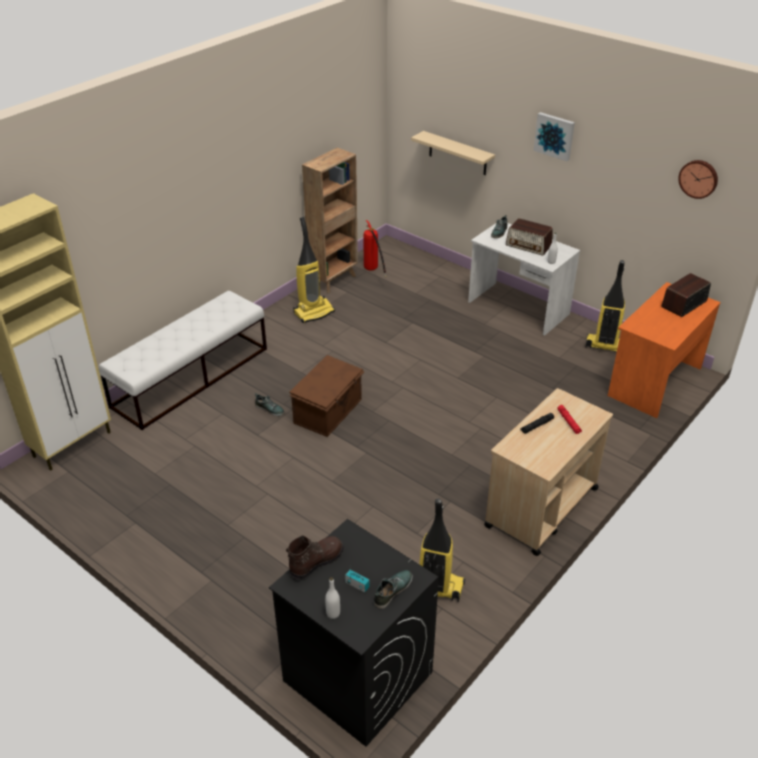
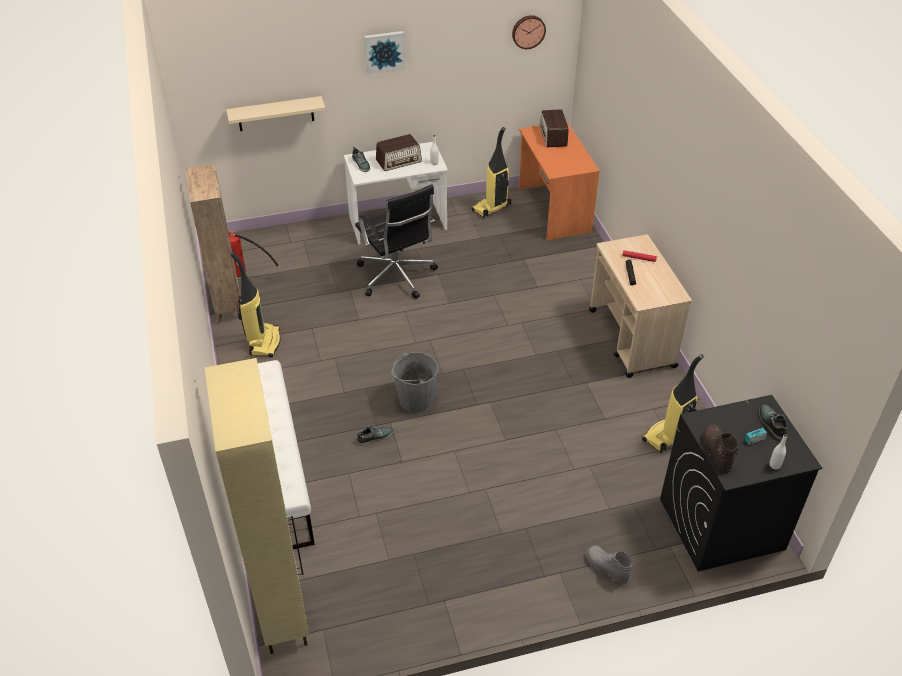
camera: 55 degrees left, 5 degrees up
brown storage box [289,355,365,437] -> grey bucket [392,352,438,413]
none -> black office chair [355,185,438,299]
none -> grey boot [586,545,633,584]

